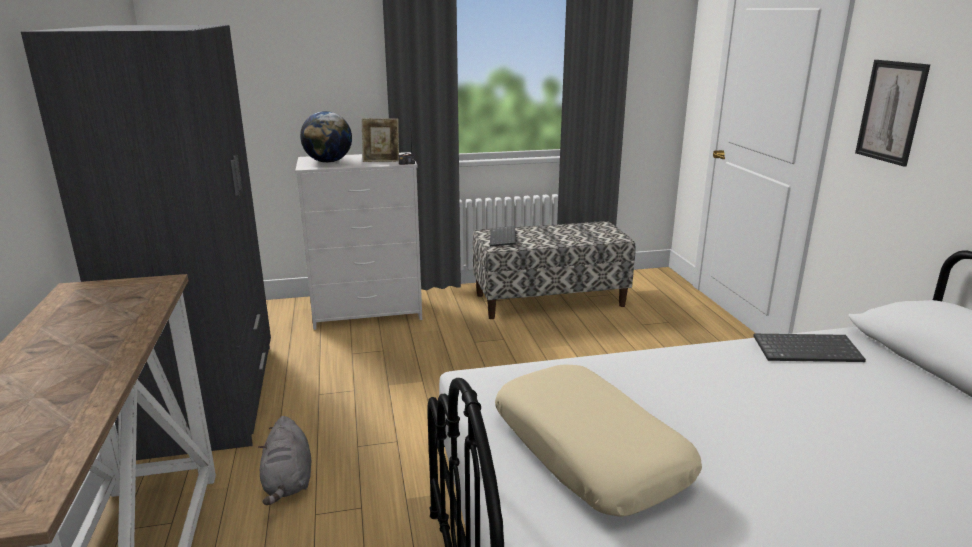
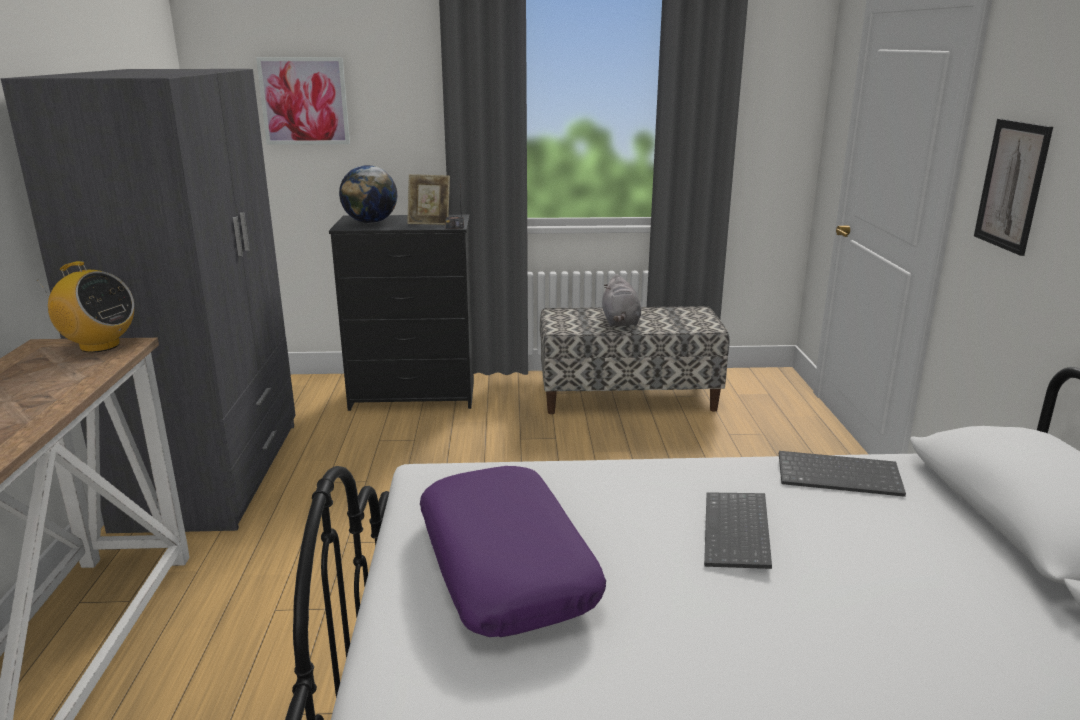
camera: 10 degrees right, 0 degrees up
grey plush toy [258,416,311,505] -> grey plush toy moved to [602,274,641,326]
white dresser [295,152,422,330] -> black dresser [329,215,474,411]
keyboard [490,226,516,247] -> keyboard moved to [704,492,772,569]
beige pillow [495,364,702,517] -> purple pillow [420,466,606,637]
none -> radio [38,261,134,353]
none -> picture [256,57,350,145]

